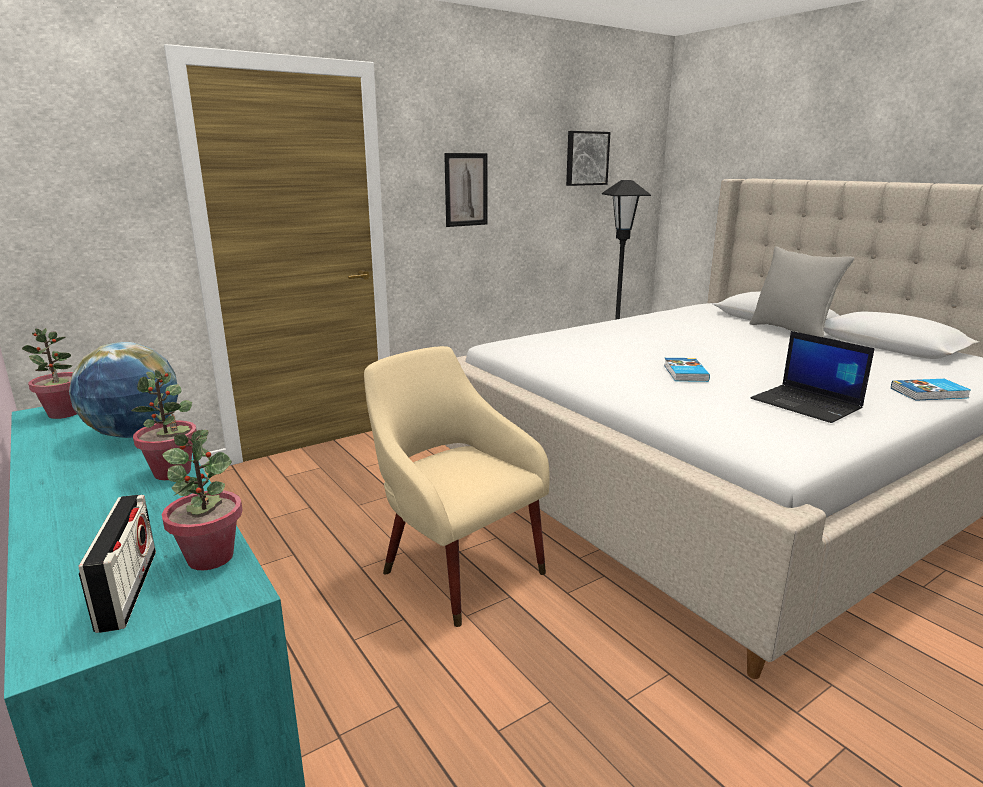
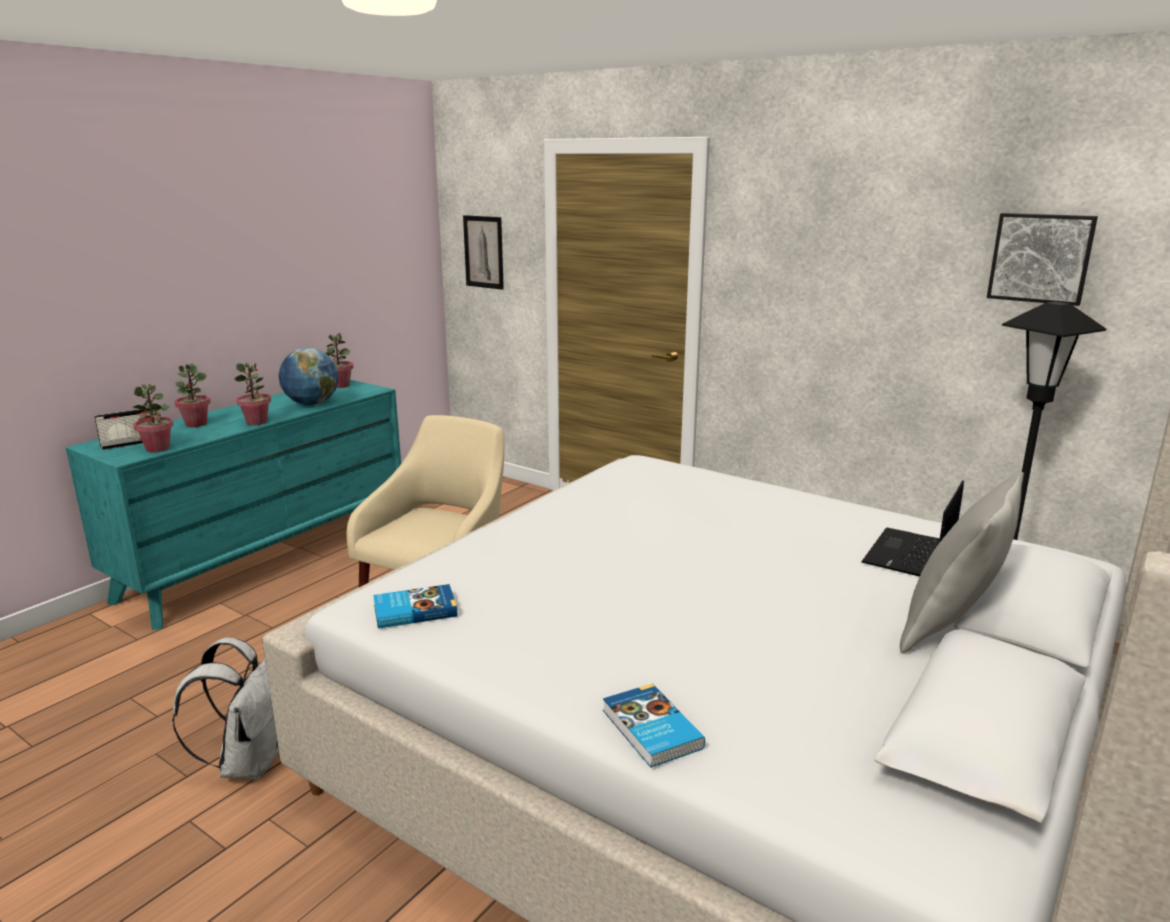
camera: 70 degrees right, 0 degrees up
picture [444,153,488,227] -> picture moved to [463,215,504,290]
book [664,358,710,382] -> book moved to [373,584,457,629]
laptop [751,331,874,423] -> laptop moved to [861,480,964,577]
none -> white backpack [172,638,279,779]
none -> potted plant [175,363,210,427]

